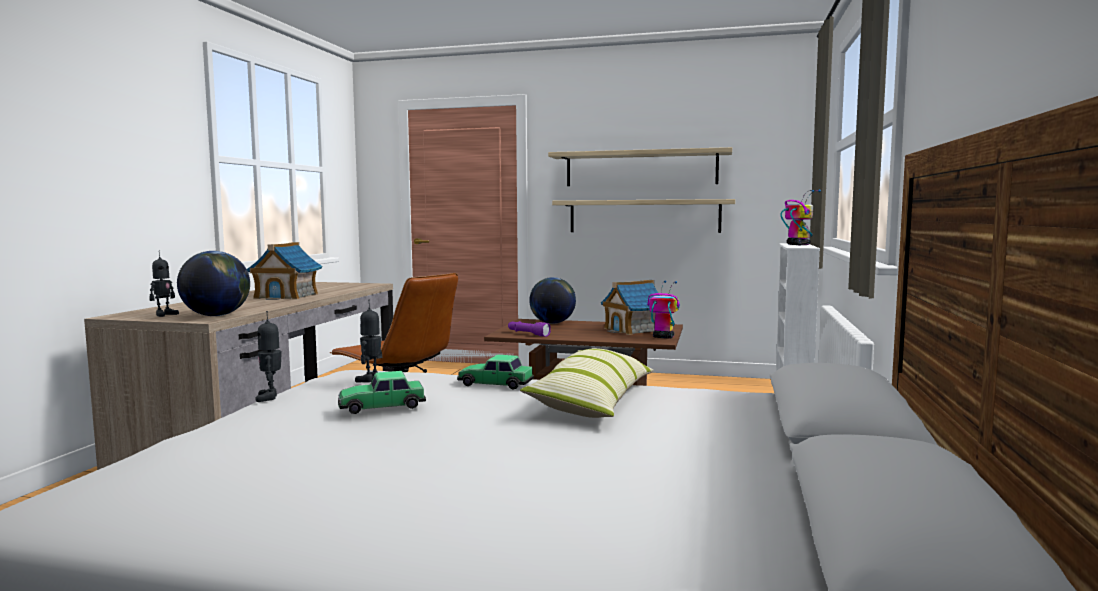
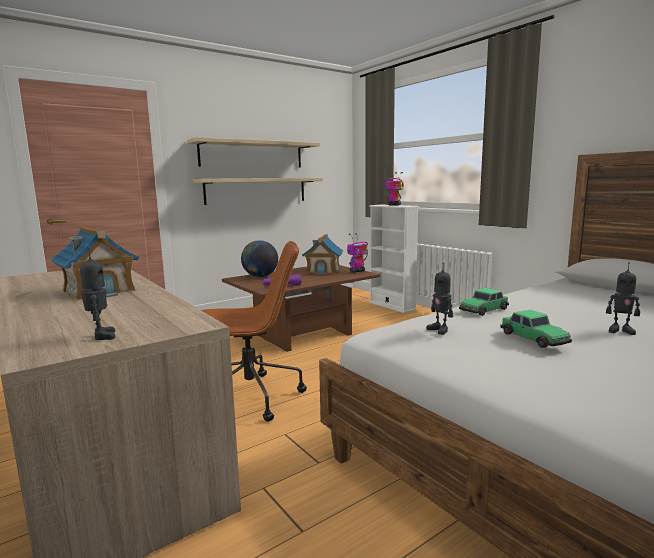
camera: 50 degrees left, 5 degrees up
globe [177,251,250,316] -> none
toy robot [255,311,281,402] -> toy robot moved to [606,263,640,335]
toy car [338,371,426,414] -> toy car turned 45 degrees counterclockwise [500,310,572,348]
pillow [520,348,654,418] -> none

